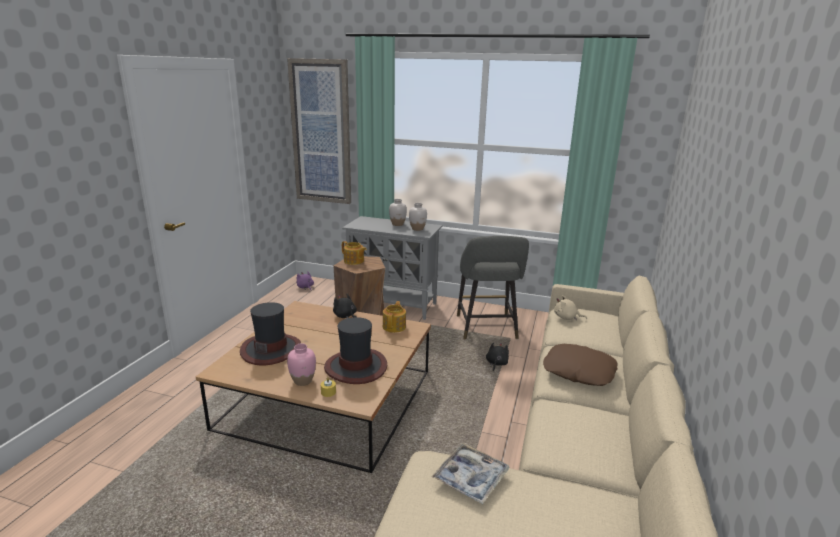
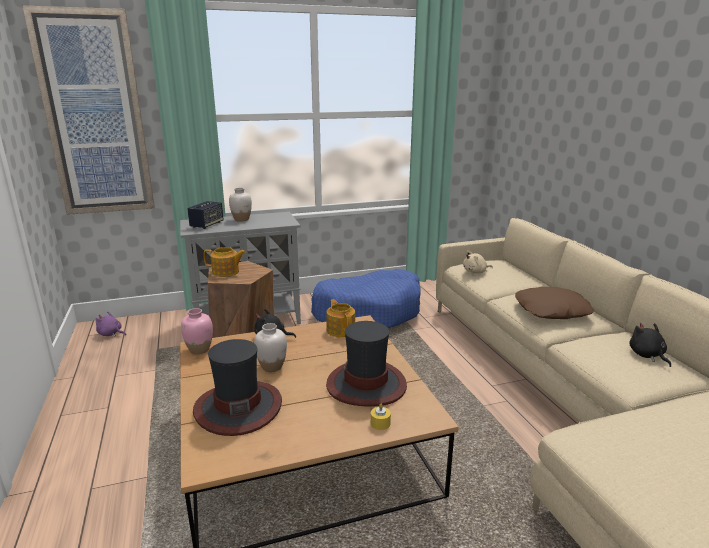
camera: 35 degrees left, 0 degrees up
pink vase [287,343,316,386] -> pink vase moved to [181,308,213,354]
white vase [409,203,427,231] -> white vase moved to [254,323,287,372]
tray [432,443,509,504] -> none
grey stool [457,236,529,339] -> blue dog bed [311,269,421,328]
black plush toy [486,342,509,371] -> black plush toy moved to [629,323,671,367]
none -> speaker [187,201,224,229]

